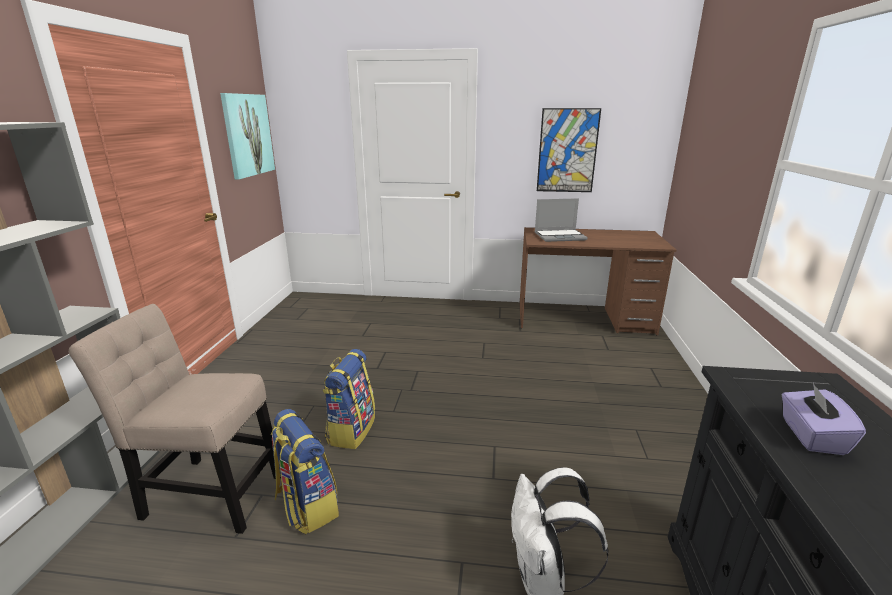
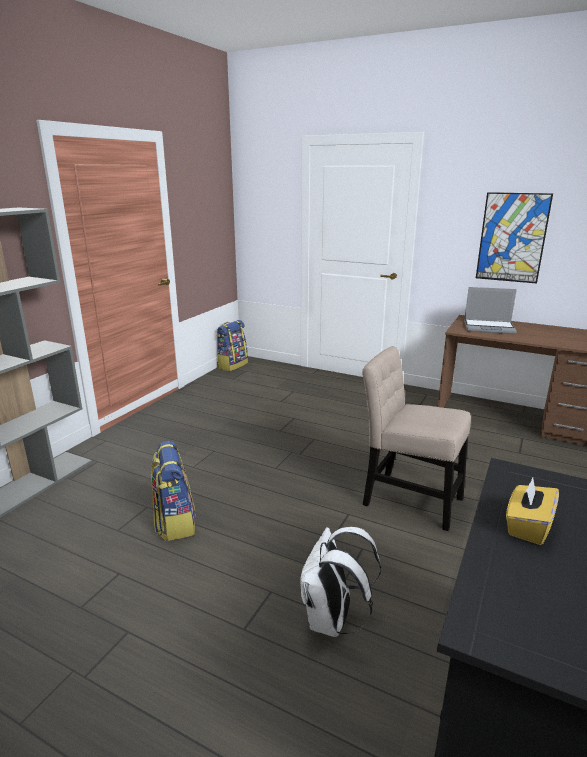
camera: 20 degrees right, 0 degrees up
beige chair [69,304,281,534] -> beige chair moved to [362,346,471,531]
picture [220,93,275,179] -> none
backpack [322,349,375,449] -> backpack moved to [216,320,248,371]
purple tissue box [782,383,866,455] -> yellow tissue box [506,478,559,545]

